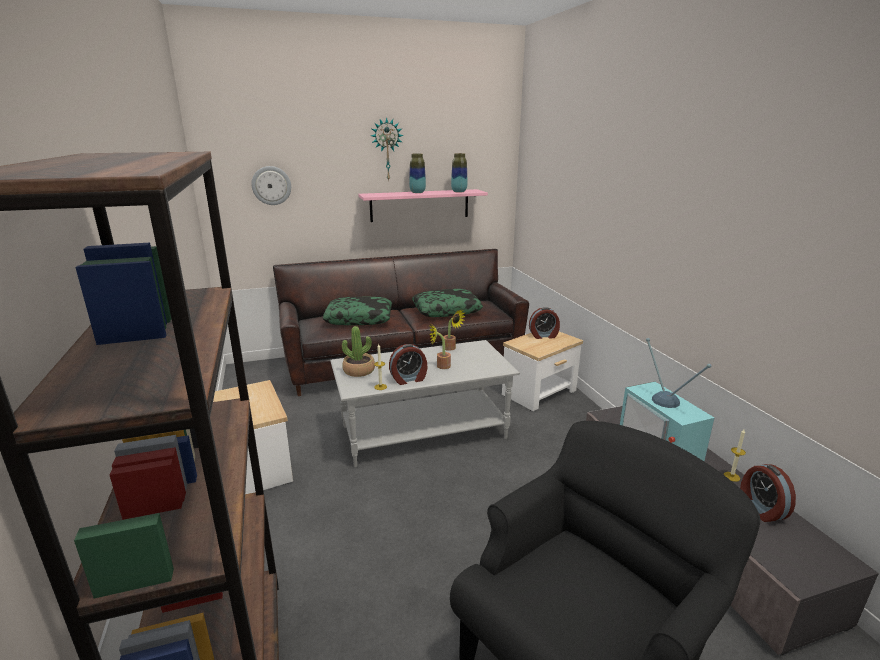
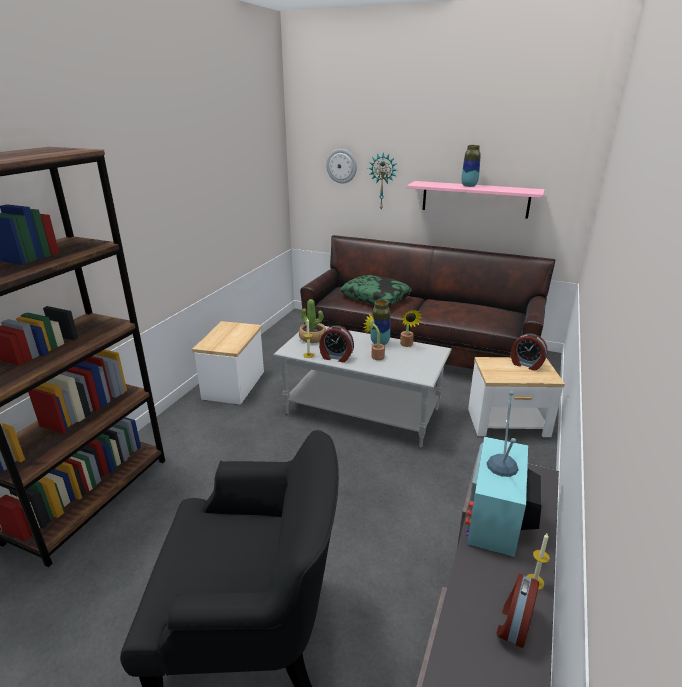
camera: 40 degrees right, 5 degrees up
wall clock [371,117,404,181] -> wall clock moved to [368,152,397,209]
pillow [412,289,483,317] -> none
vase [451,153,467,193] -> vase moved to [371,300,390,345]

